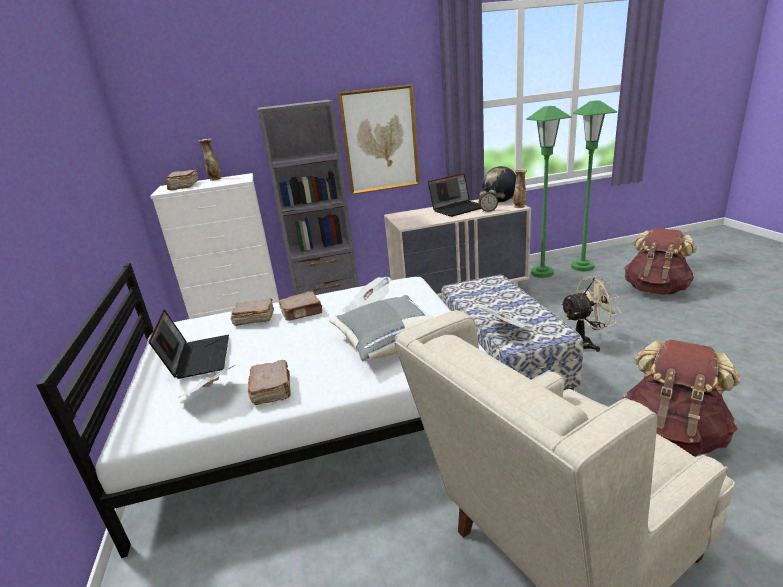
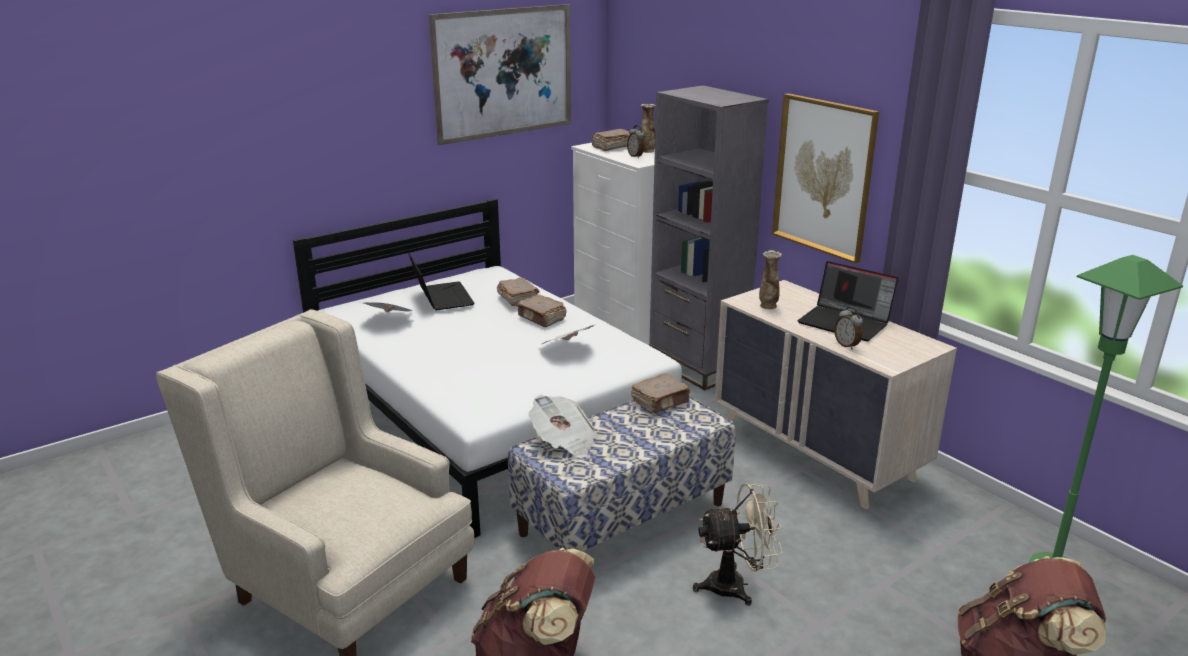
camera: 65 degrees right, 0 degrees up
laptop [149,309,229,379] -> laptop turned 75 degrees counterclockwise [408,253,475,311]
brown book [248,360,291,405] -> brown book moved to [631,373,690,413]
grey pillow [329,295,434,361] -> none
globe [482,166,516,202] -> none
vase [513,169,527,208] -> vase moved to [759,250,782,309]
green floor lamp [526,106,572,278] -> none
beige fan [560,275,621,352] -> beige fan turned 60 degrees counterclockwise [693,483,783,606]
none -> picture [428,4,571,145]
none -> alarm clock [627,125,645,158]

